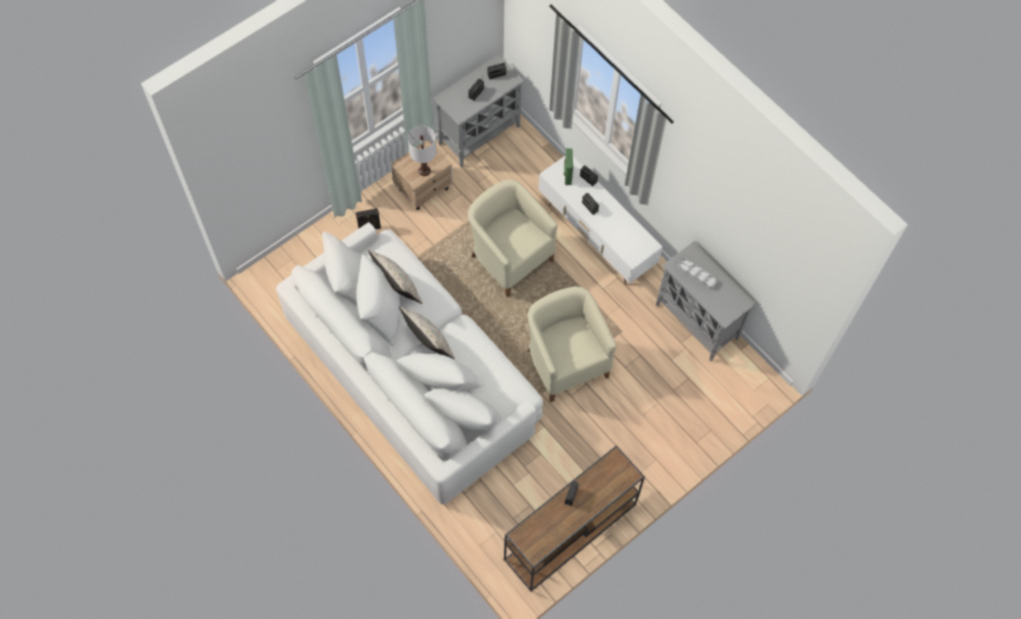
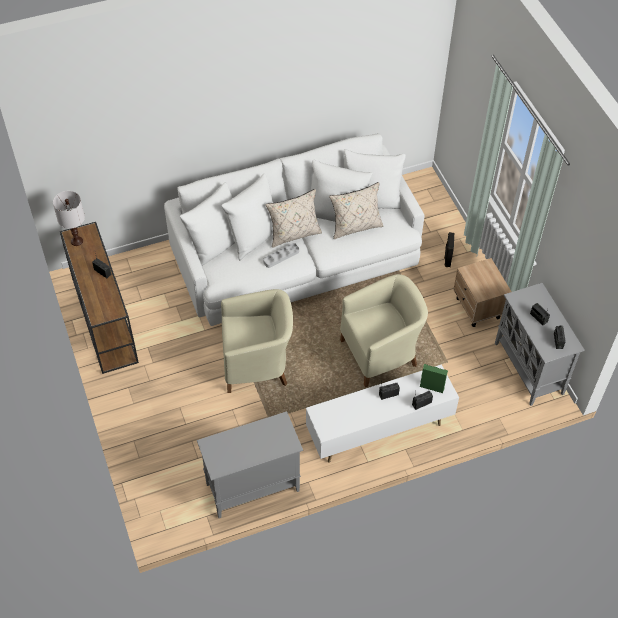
camera: 110 degrees right, 10 degrees down
white table lamp [408,126,437,176] -> white table lamp moved to [53,191,85,246]
grey tray [678,258,717,289] -> grey tray moved to [263,243,299,268]

